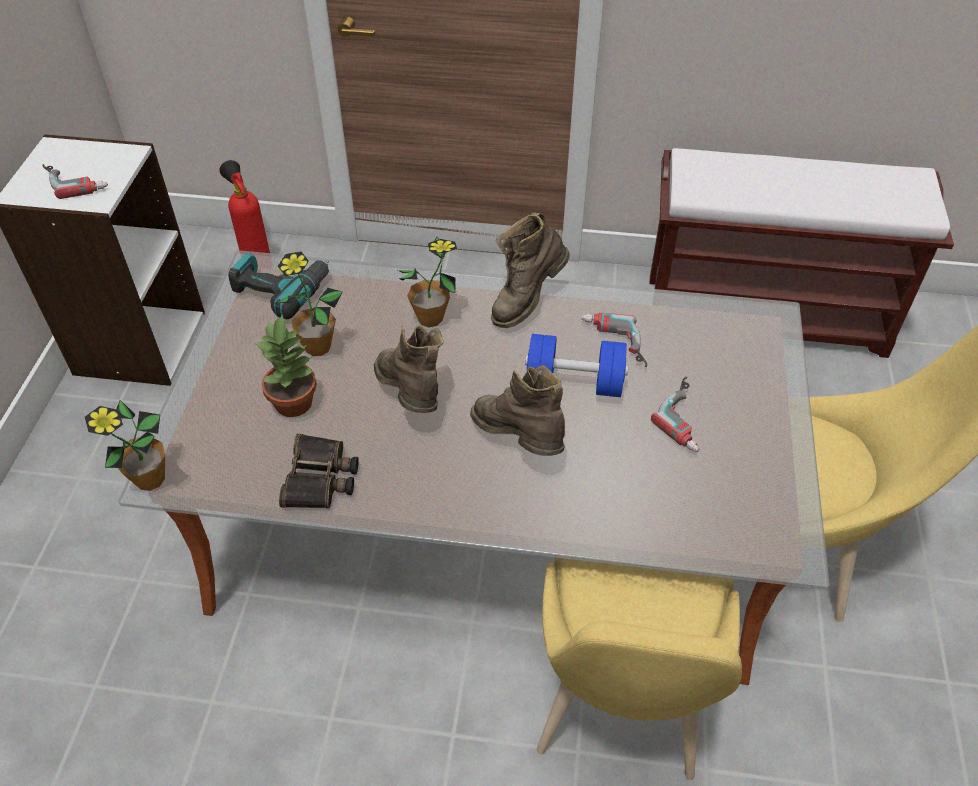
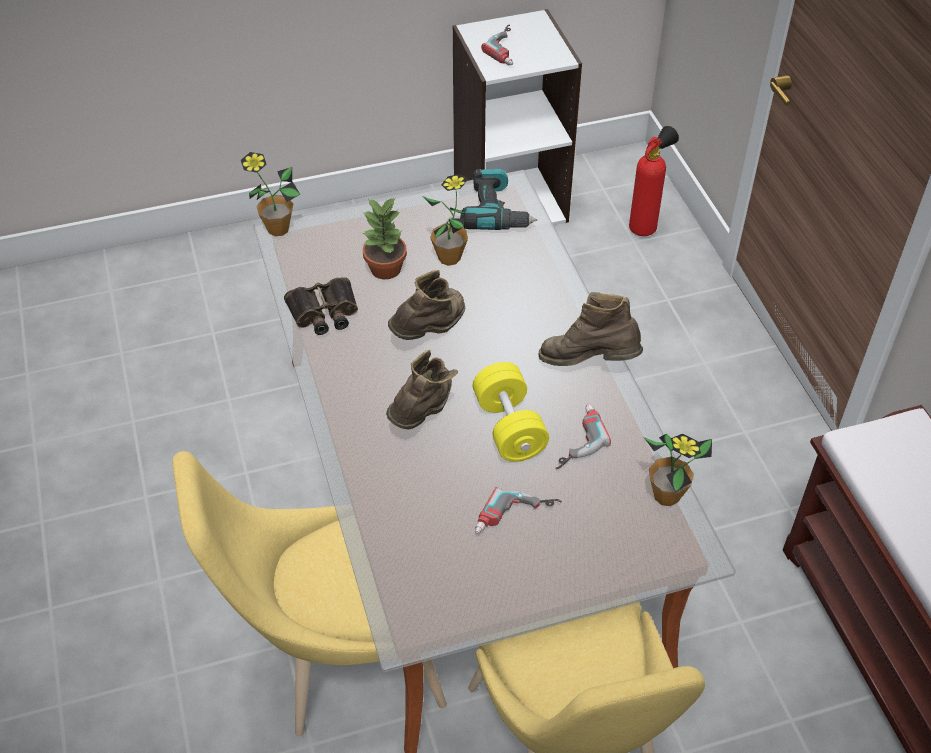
camera: 65 degrees right, 0 degrees up
potted plant [398,237,457,327] -> potted plant moved to [644,433,712,506]
blue dumbbell [525,334,628,397] -> yellow dumbbell [473,362,549,462]

